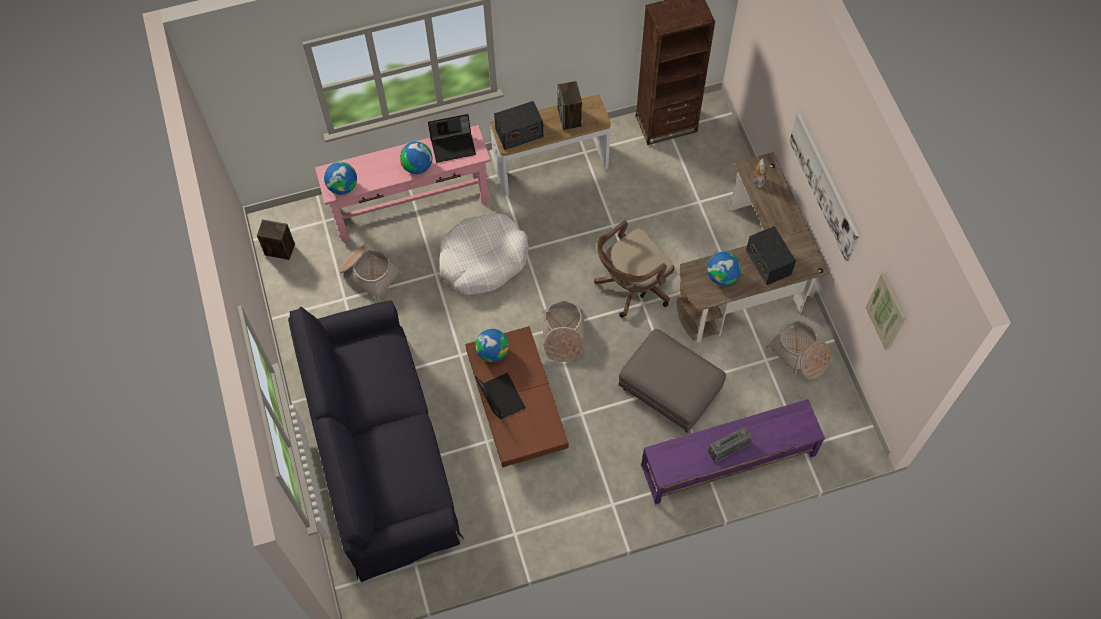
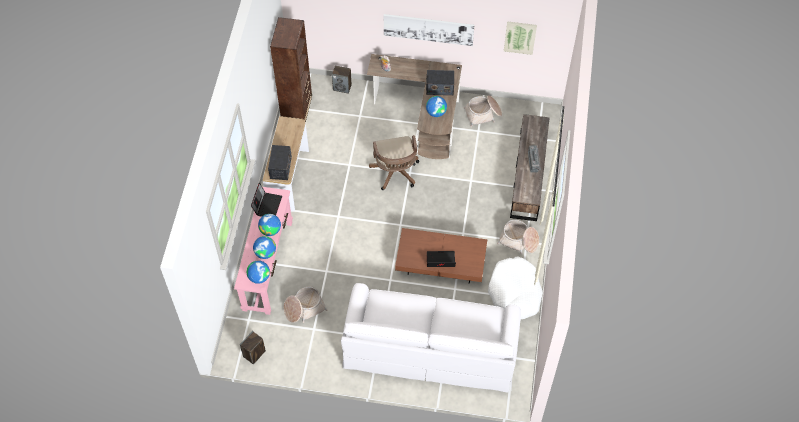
camera: 65 degrees left, 5 degrees down
black sofa [288,300,464,582] -> white sofa [341,283,521,392]
white dog bed [439,213,529,295] -> white dog bed moved to [488,257,543,320]
globe [475,329,509,362] -> globe moved to [253,236,276,259]
basket [543,301,584,362] -> basket moved to [497,220,539,254]
speaker [557,81,582,130] -> speaker moved to [332,66,352,94]
grey ottoman [619,329,726,433] -> none
purple tv stand [641,399,825,504] -> brown tv stand [510,114,550,221]

